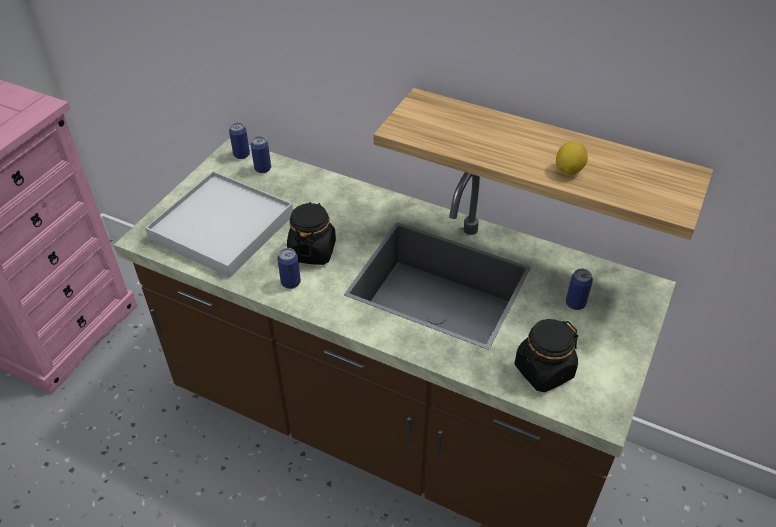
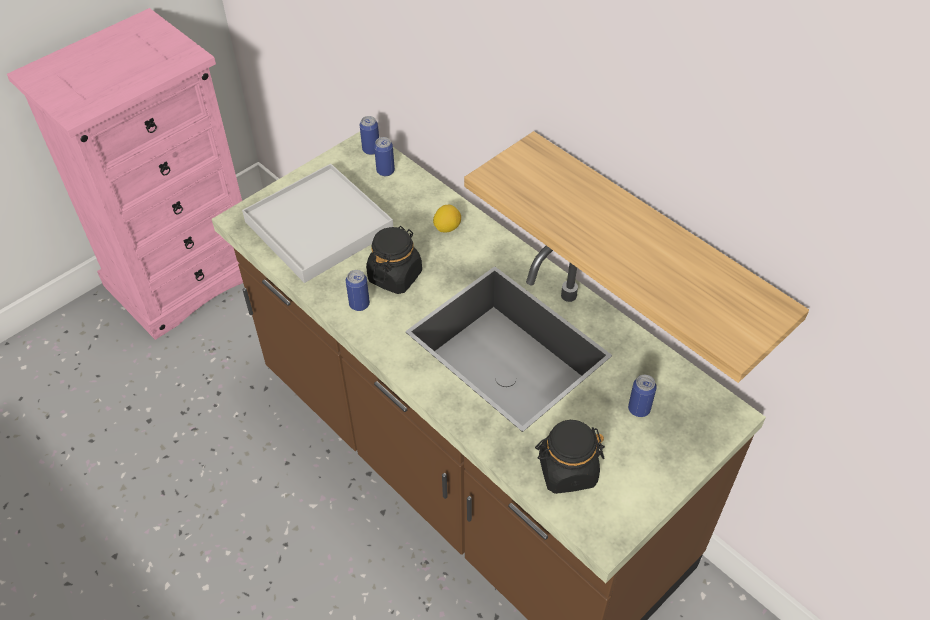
camera: 20 degrees right, 5 degrees up
lemon [556,142,588,175] -> lemon moved to [433,205,461,233]

